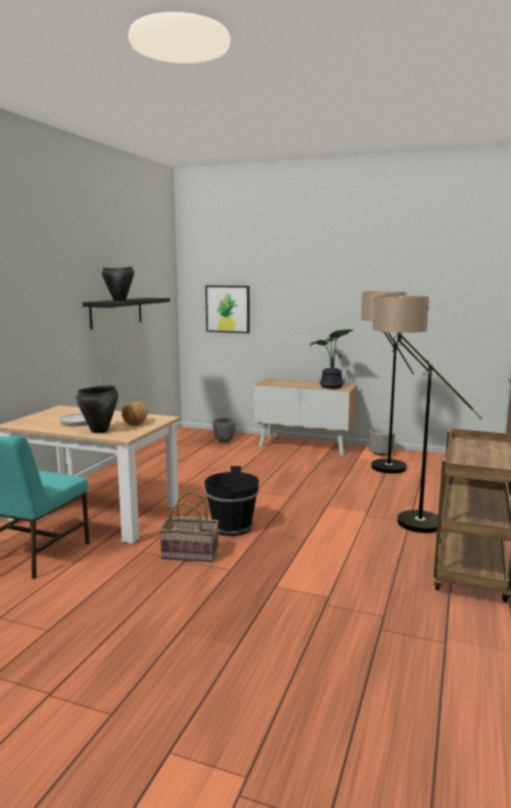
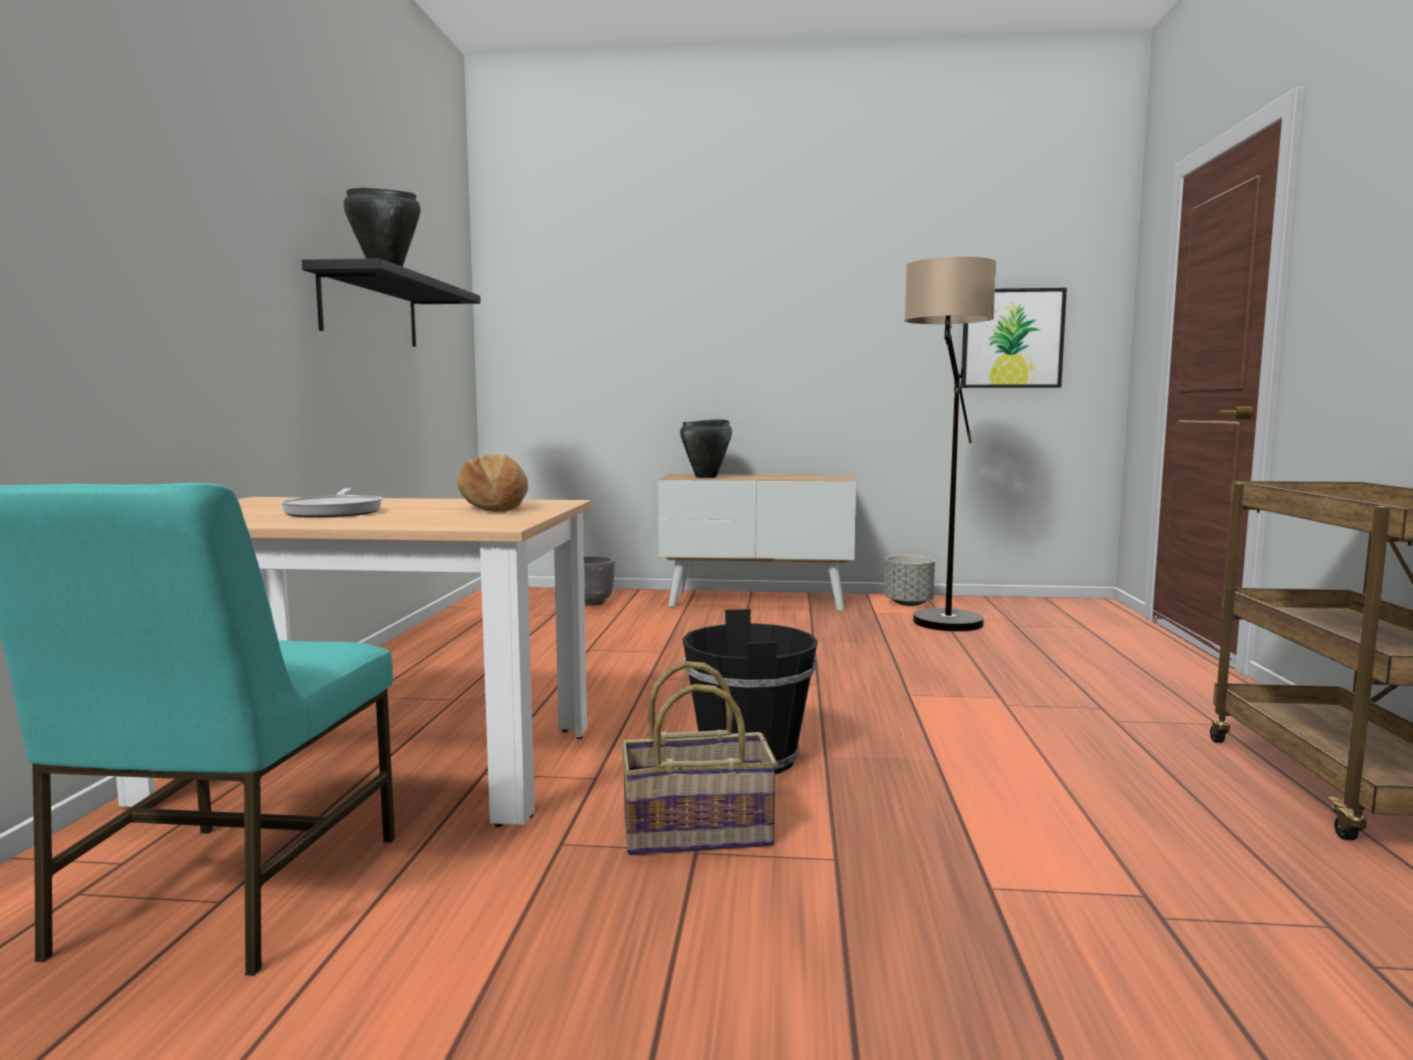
camera: 15 degrees left, 5 degrees down
black cooking pot [76,385,118,433] -> black cooking pot moved to [680,419,732,478]
picture [205,285,250,333] -> picture moved to [961,288,1067,388]
potted plant [310,329,353,389] -> none
floor lamp [373,295,482,533] -> none

